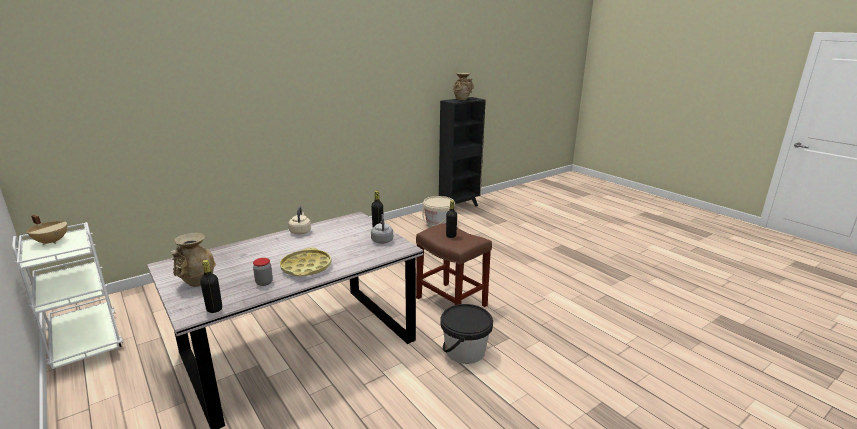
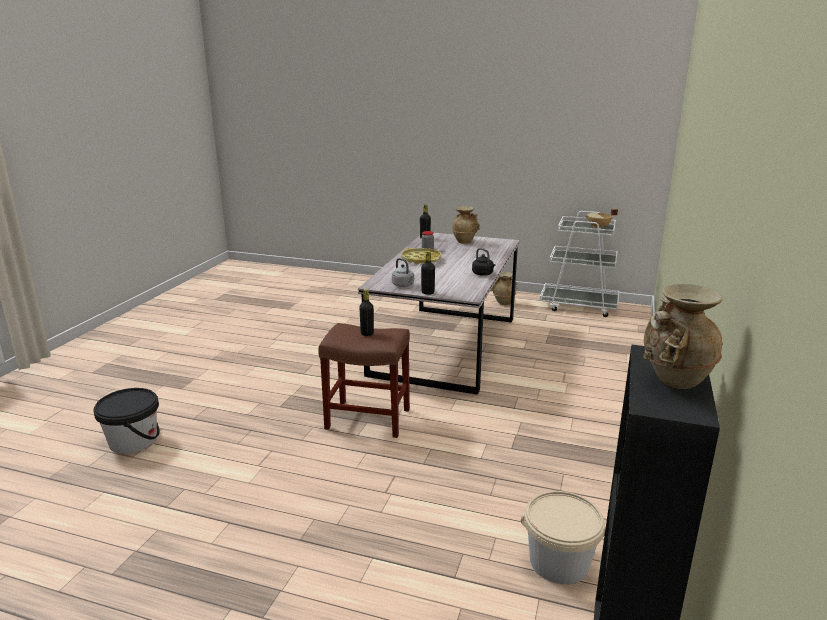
camera: 145 degrees right, 0 degrees up
beige kettle [288,206,311,235] -> black kettle [472,248,495,276]
black bucket [440,304,493,364] -> black bucket moved to [94,388,160,454]
none -> beige vase [491,271,517,305]

